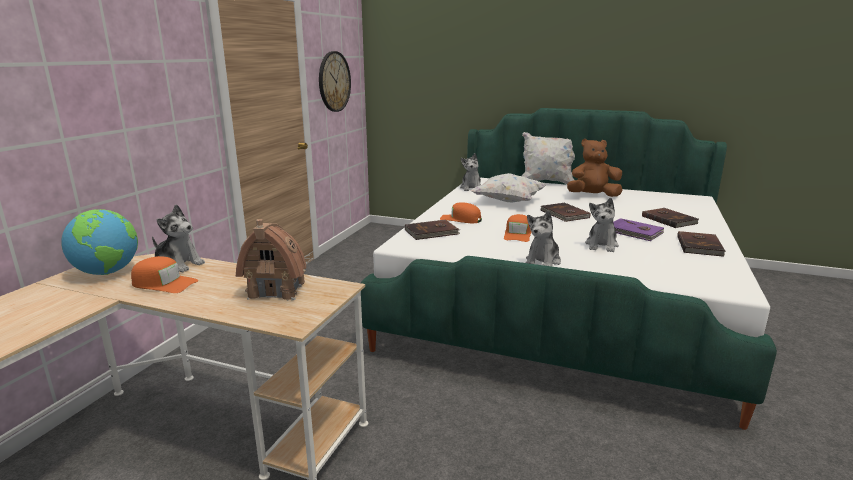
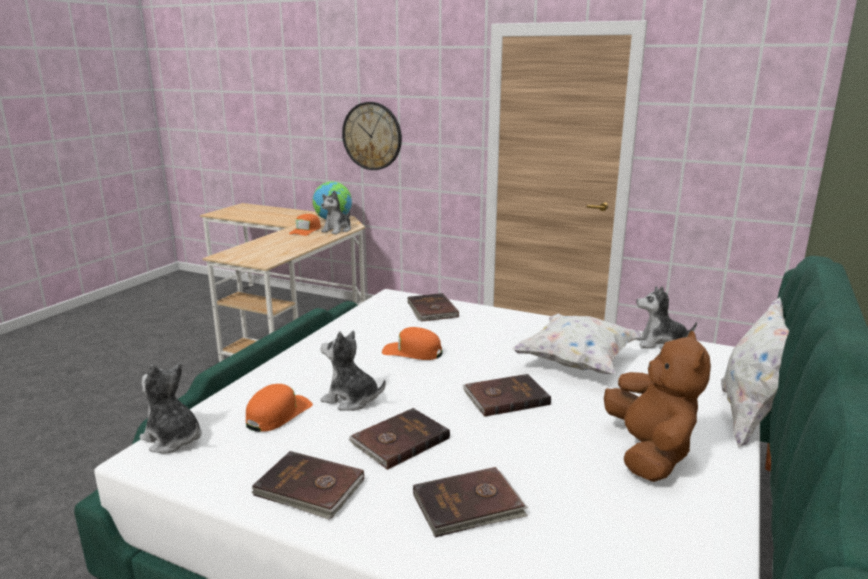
camera: 95 degrees right, 0 degrees up
toy house [236,219,306,301] -> none
wall clock [319,51,351,112] -> wall clock moved to [342,102,402,170]
orange cap [440,202,482,223] -> orange cap moved to [246,384,313,432]
plush toy [526,211,561,266] -> plush toy moved to [140,363,202,454]
purple book [613,218,664,241] -> brown book [348,408,450,470]

